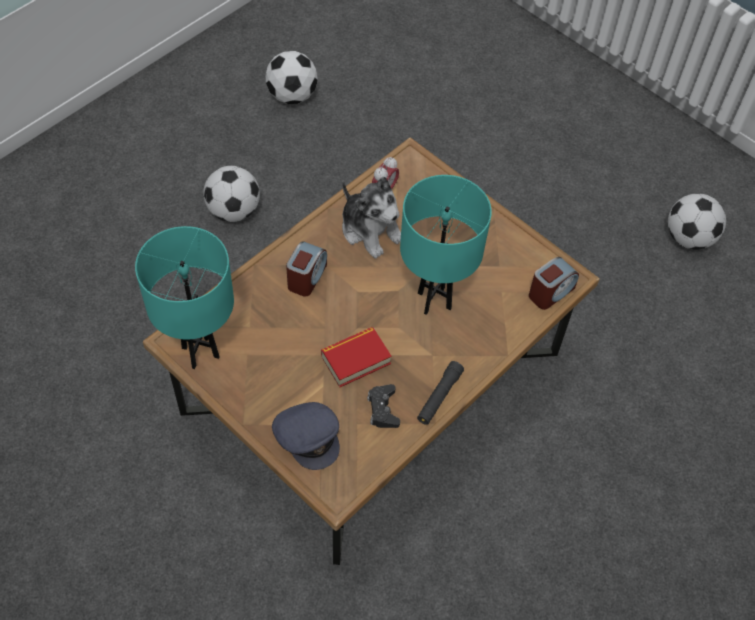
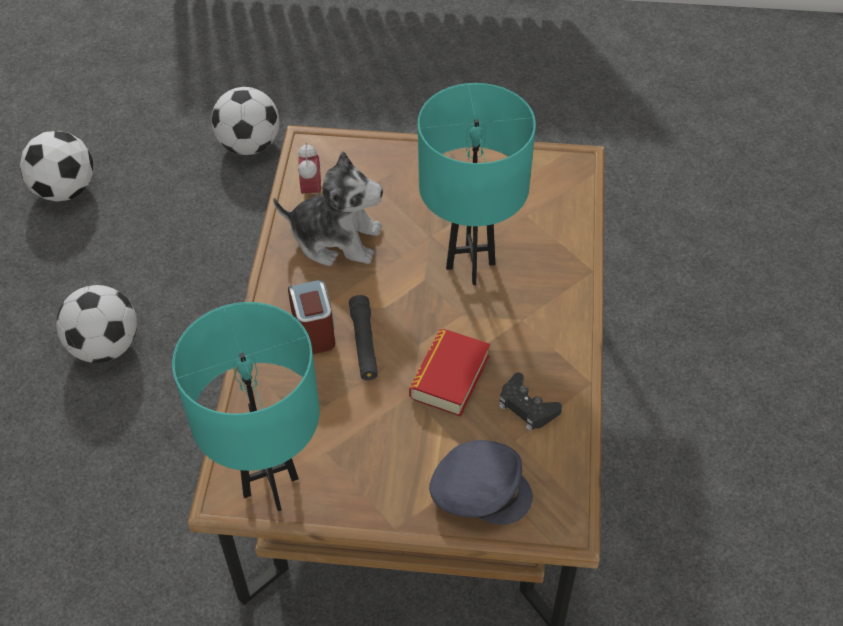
camera: 35 degrees left, 5 degrees down
black flashlight [417,361,464,425] -> black flashlight moved to [349,295,378,380]
alarm clock [529,257,579,310] -> none
football [668,193,726,250] -> football moved to [211,87,279,155]

